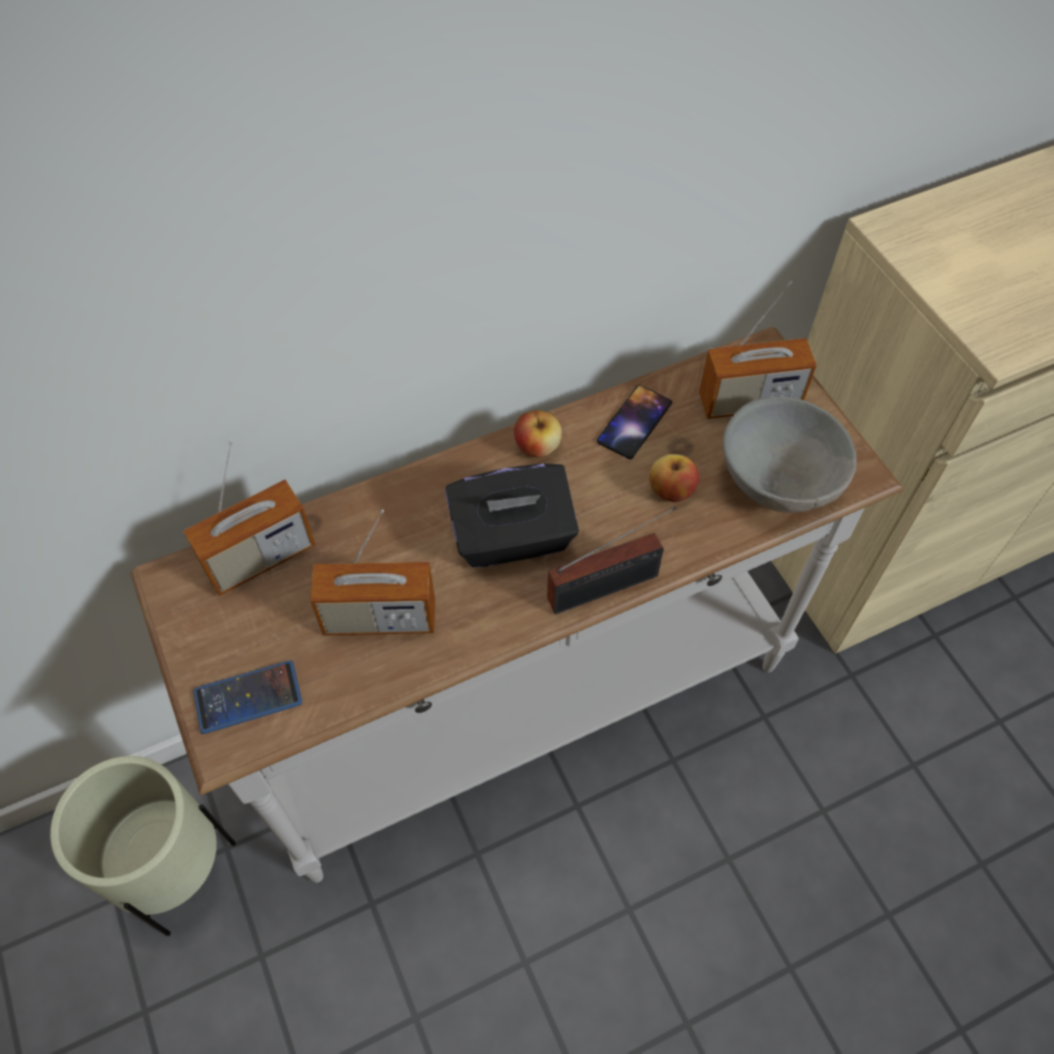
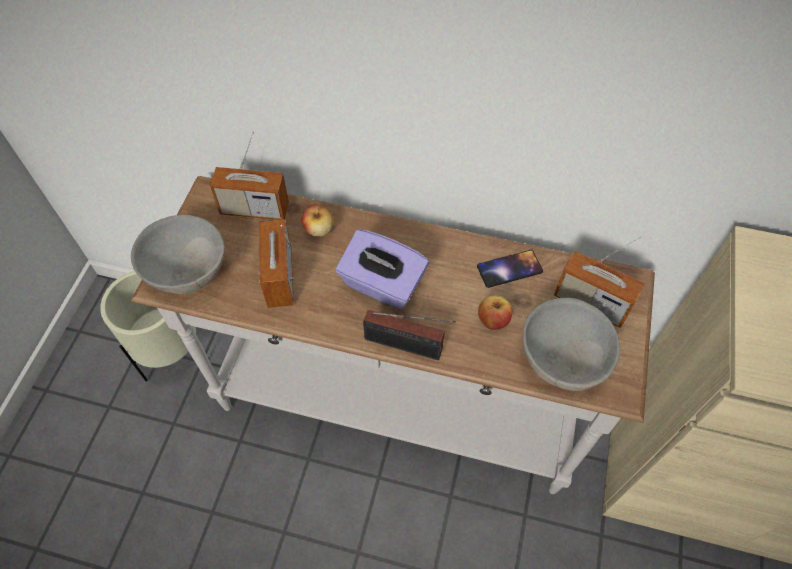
camera: 40 degrees right, 0 degrees up
phone [193,660,302,734] -> grey bowl [131,215,225,294]
radio [310,510,435,636] -> radio turned 45 degrees clockwise [259,220,294,308]
black tissue box [445,464,579,568] -> purple tissue box [336,229,429,310]
apple [514,410,562,458] -> apple moved to [302,204,334,237]

